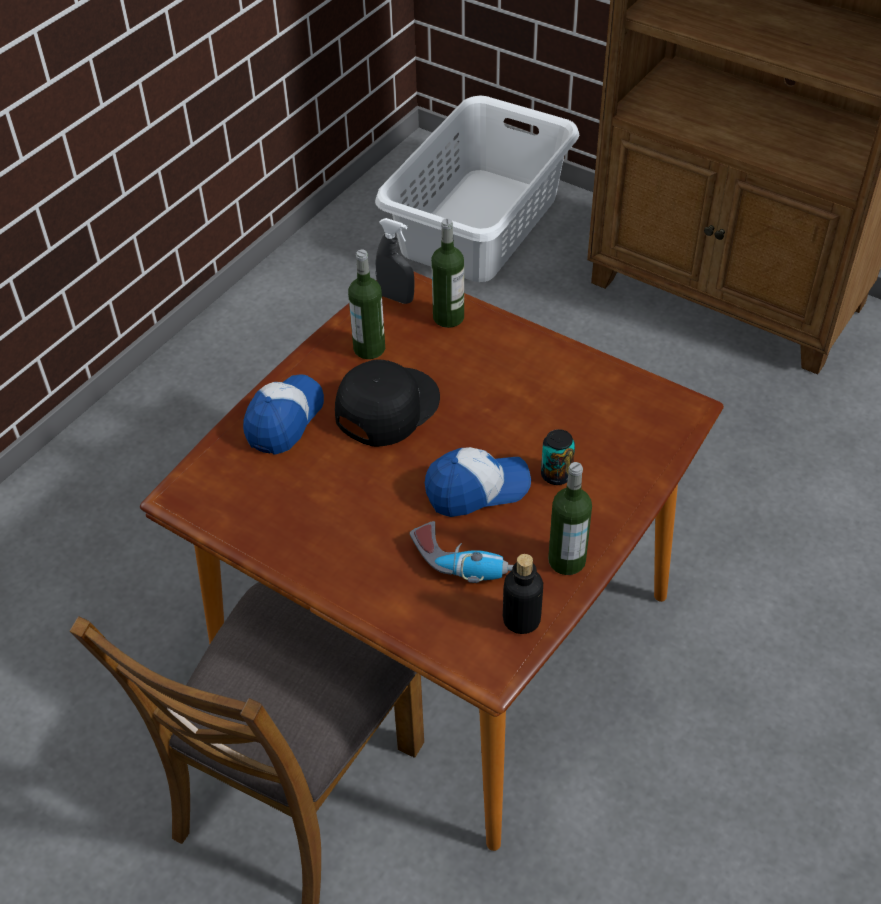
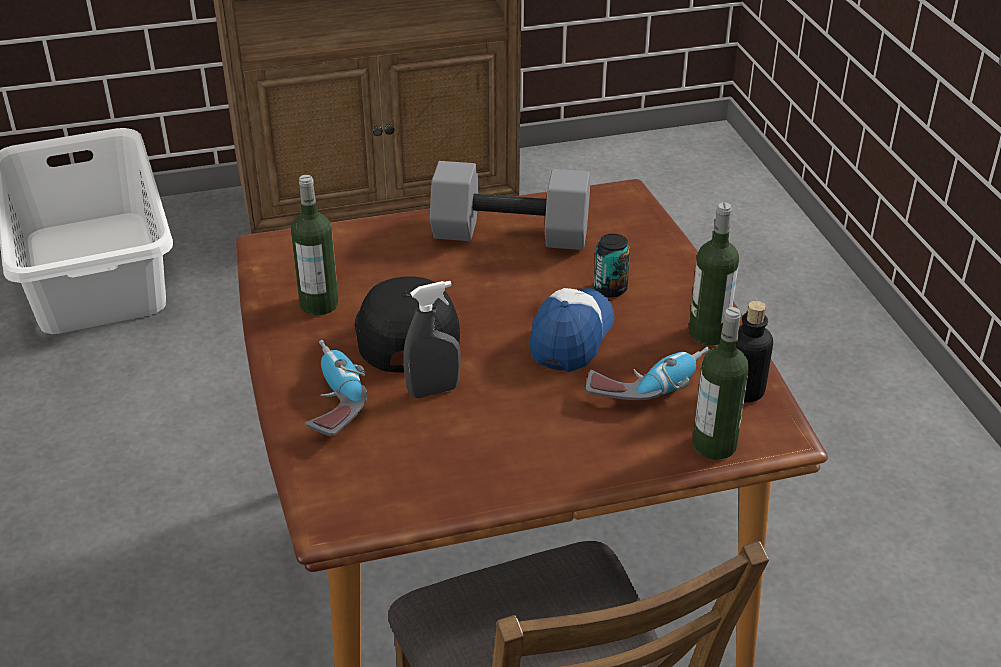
camera: 50 degrees left, 10 degrees down
cap [243,374,324,455] -> power drill [305,340,367,436]
grey spray bottle [375,218,415,304] -> grey spray bottle moved to [403,281,461,398]
bottle [431,218,464,328] -> bottle moved to [693,307,749,460]
none -> grey dumbbell [430,161,590,250]

